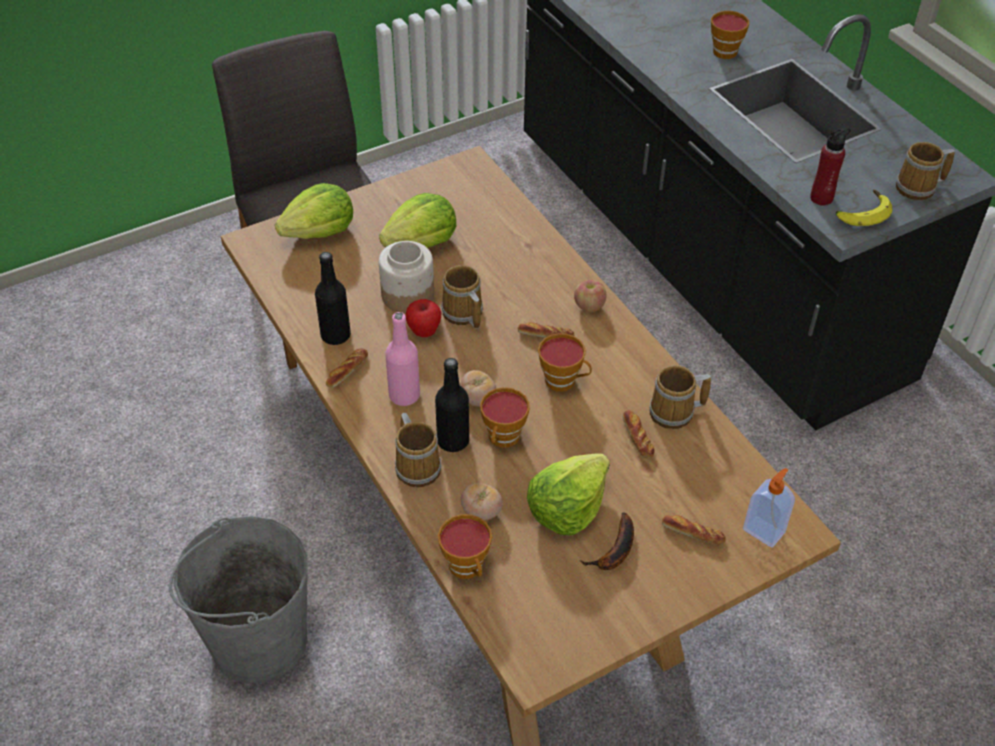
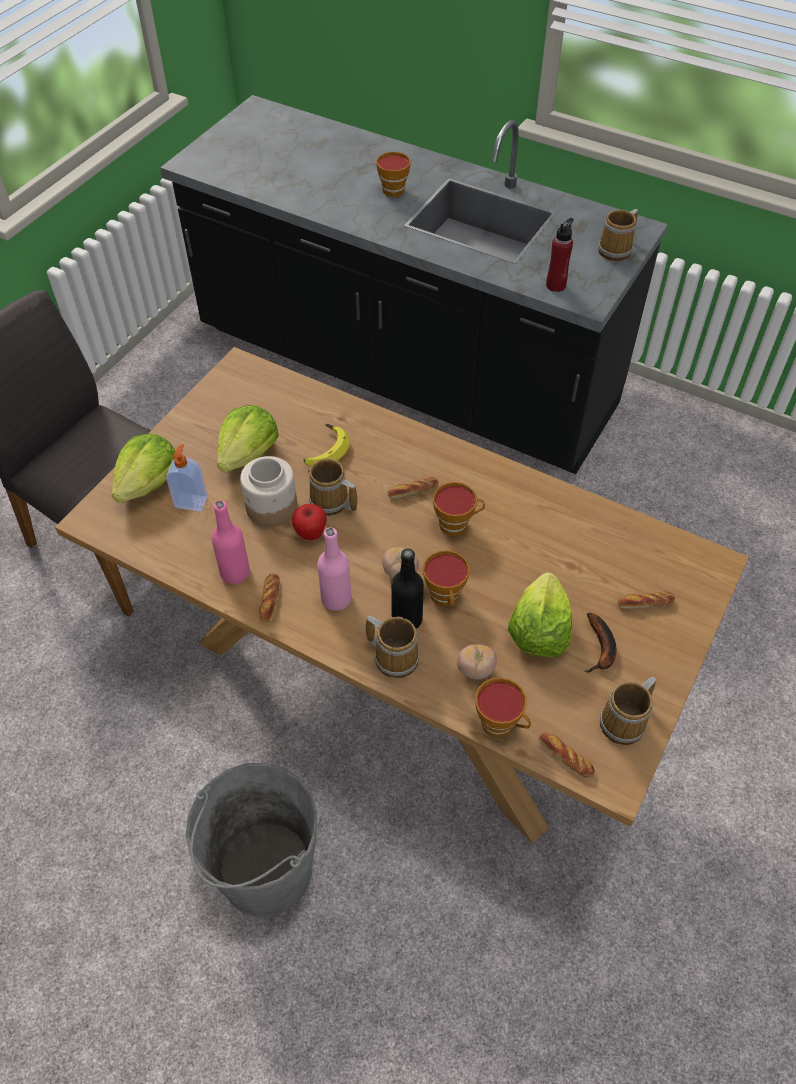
camera: 30 degrees left, 5 degrees up
black bottle [315,252,351,345] -> pink bottle [211,501,250,584]
apple [574,280,606,312] -> none
bread [622,410,654,459] -> bread moved to [538,732,595,778]
mug [649,365,711,429] -> mug moved to [600,677,656,745]
soap dispenser [743,468,795,547] -> soap dispenser moved to [166,444,208,511]
banana [836,189,892,226] -> banana moved to [304,424,350,466]

